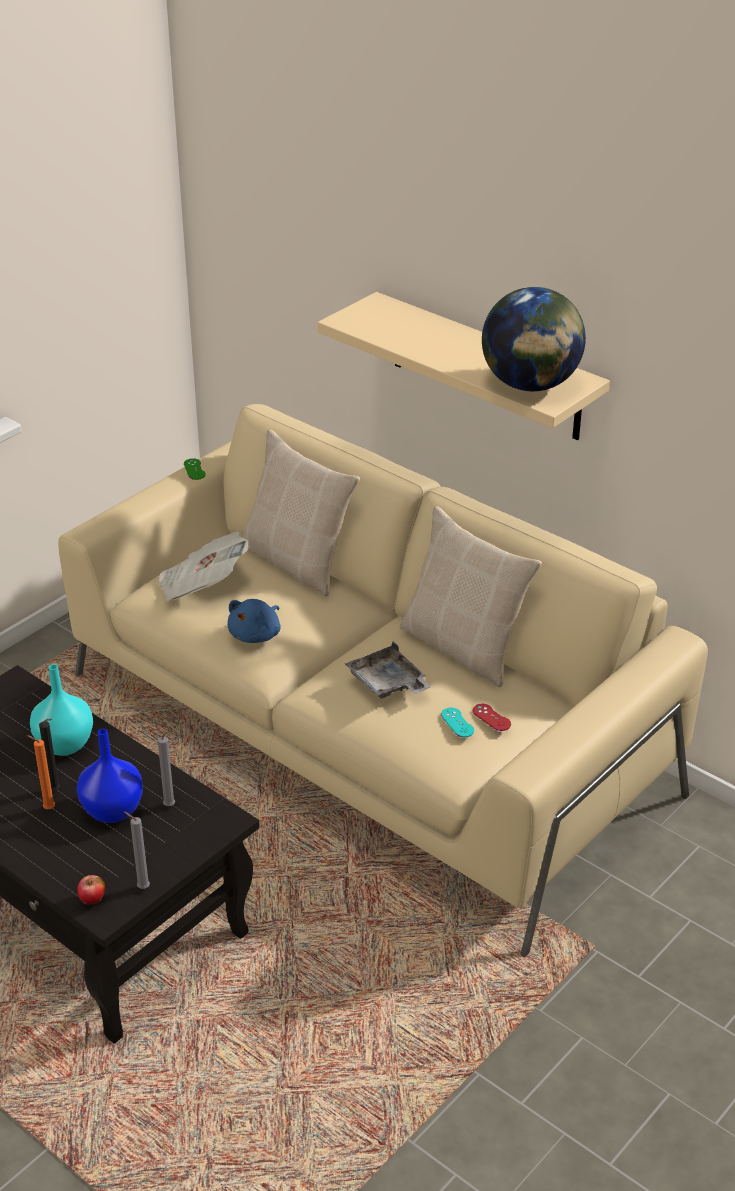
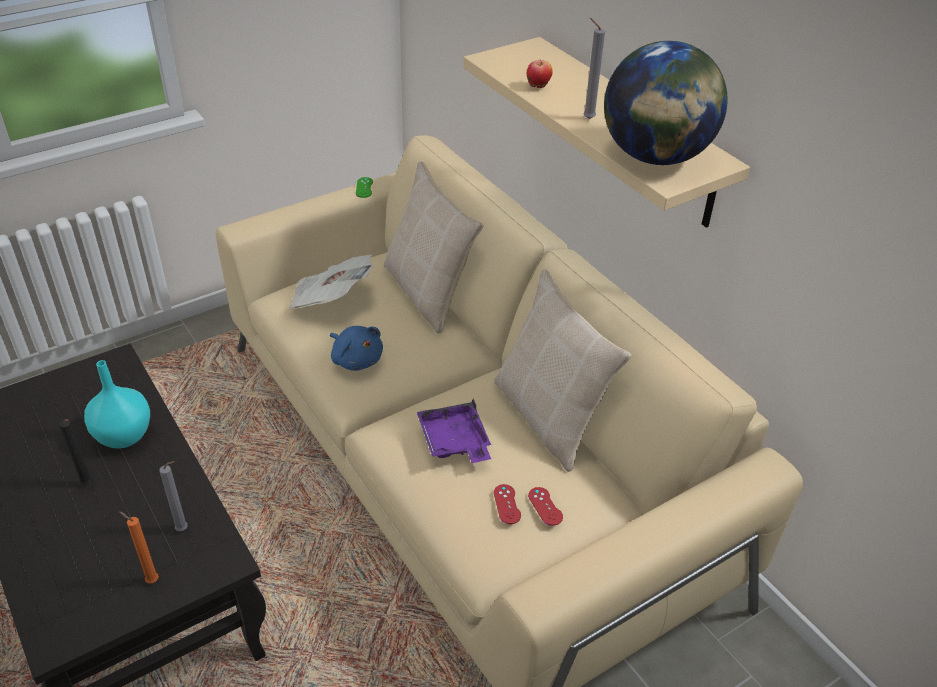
camera: 15 degrees right, 5 degrees up
orange candle [27,735,55,809] -> orange candle moved to [119,511,159,583]
blue vase [77,729,143,823] -> none
apple [77,875,105,905] -> apple moved to [527,60,553,88]
grey candle [124,812,150,889] -> grey candle moved to [583,18,605,119]
blue plush toy [227,599,281,643] -> blue plush toy turned 90 degrees counterclockwise [330,326,383,371]
grey tray [345,642,431,698] -> purple tray [417,398,491,463]
turquoise game controller [441,707,474,737] -> red game controller [494,484,521,524]

